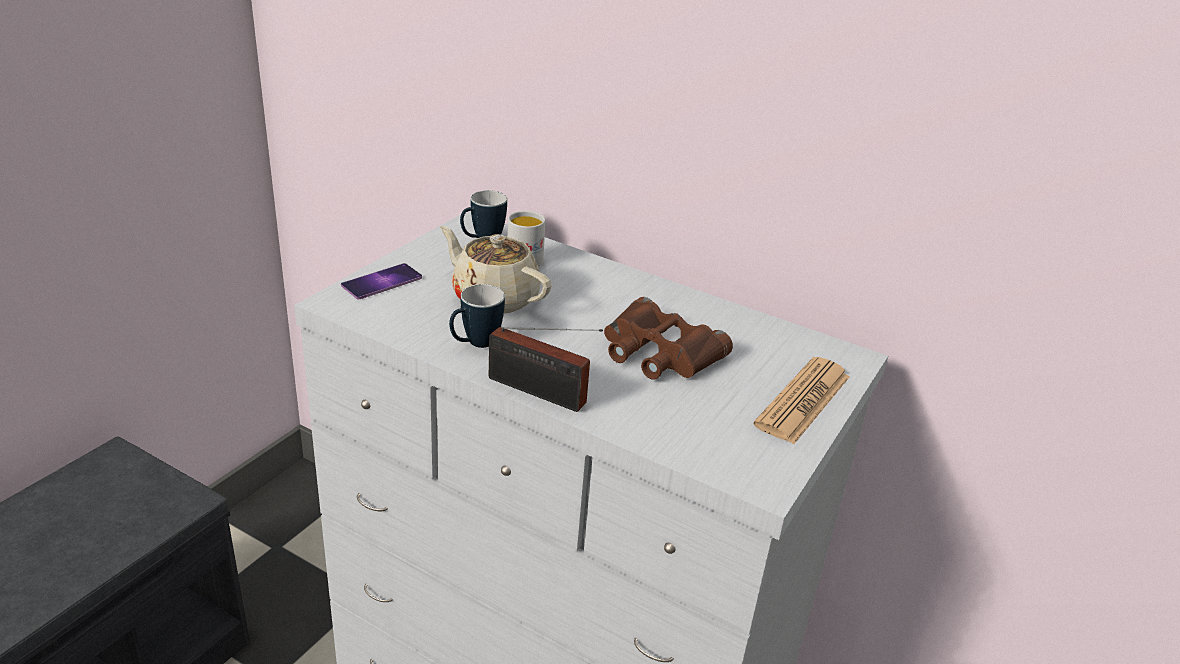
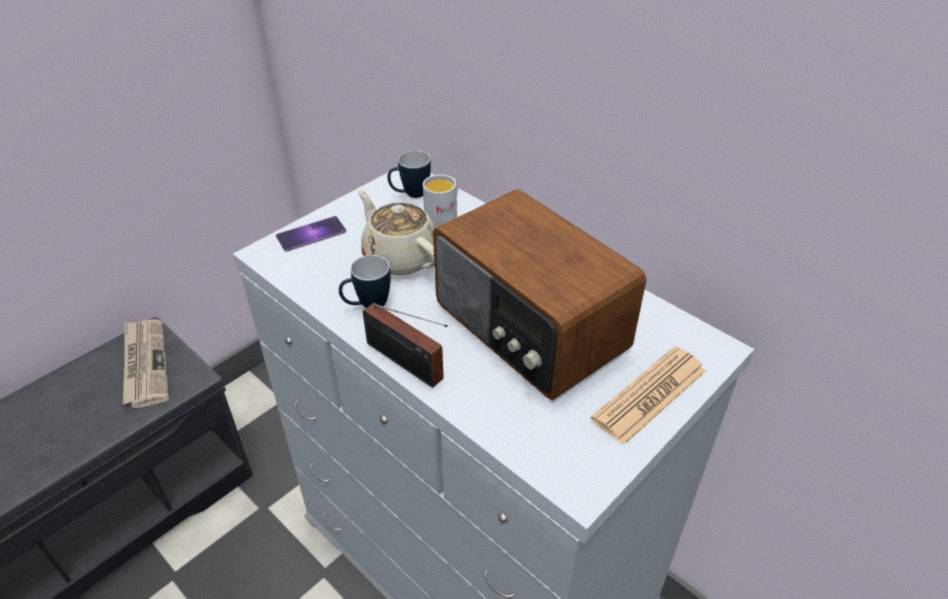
camera: 15 degrees right, 10 degrees up
brown binoculars [604,297,733,380] -> radio [433,189,646,400]
none -> newspaper [123,319,169,408]

